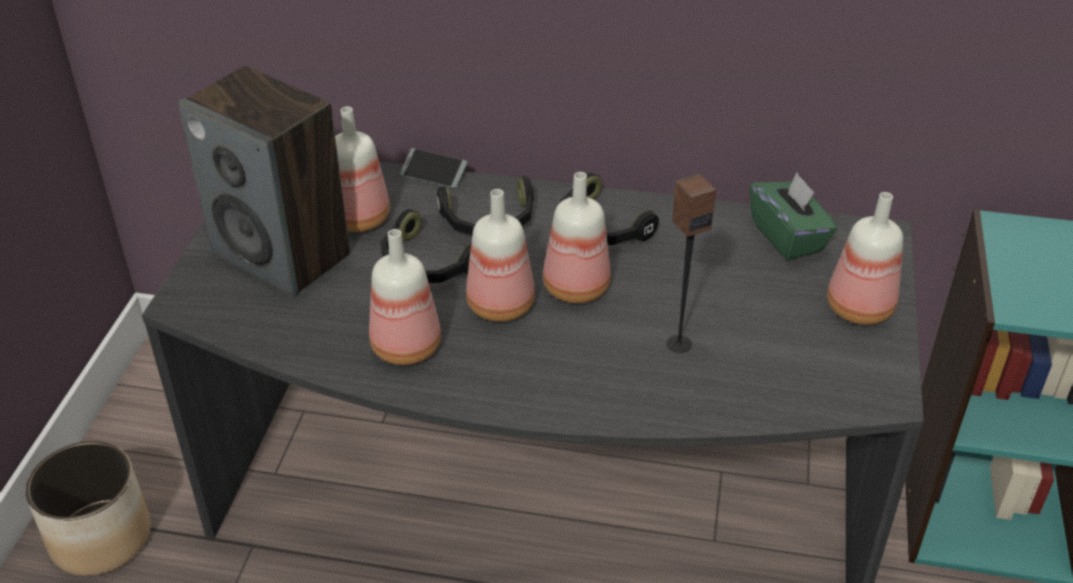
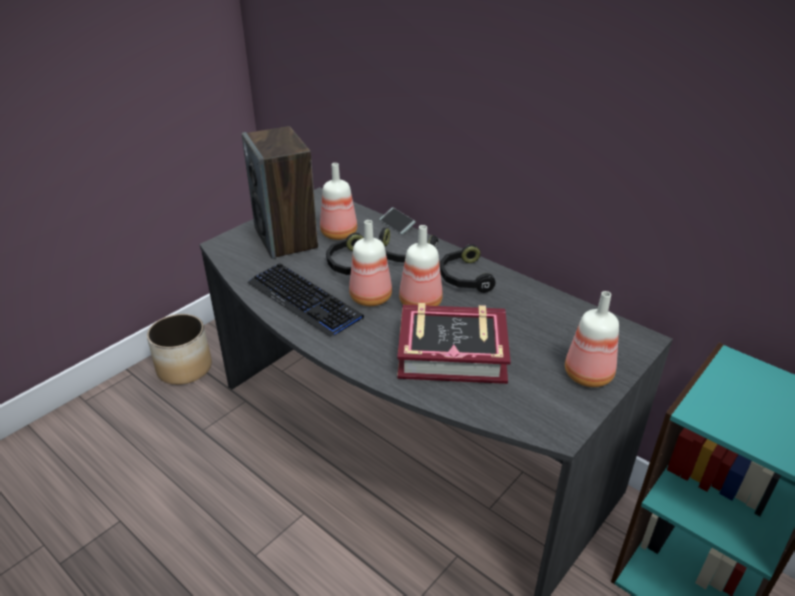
camera: 30 degrees right, 5 degrees down
bottle [369,229,441,365] -> keyboard [248,263,364,337]
speaker [666,174,716,353] -> book [397,303,511,384]
green tissue box [750,172,837,260] -> none

